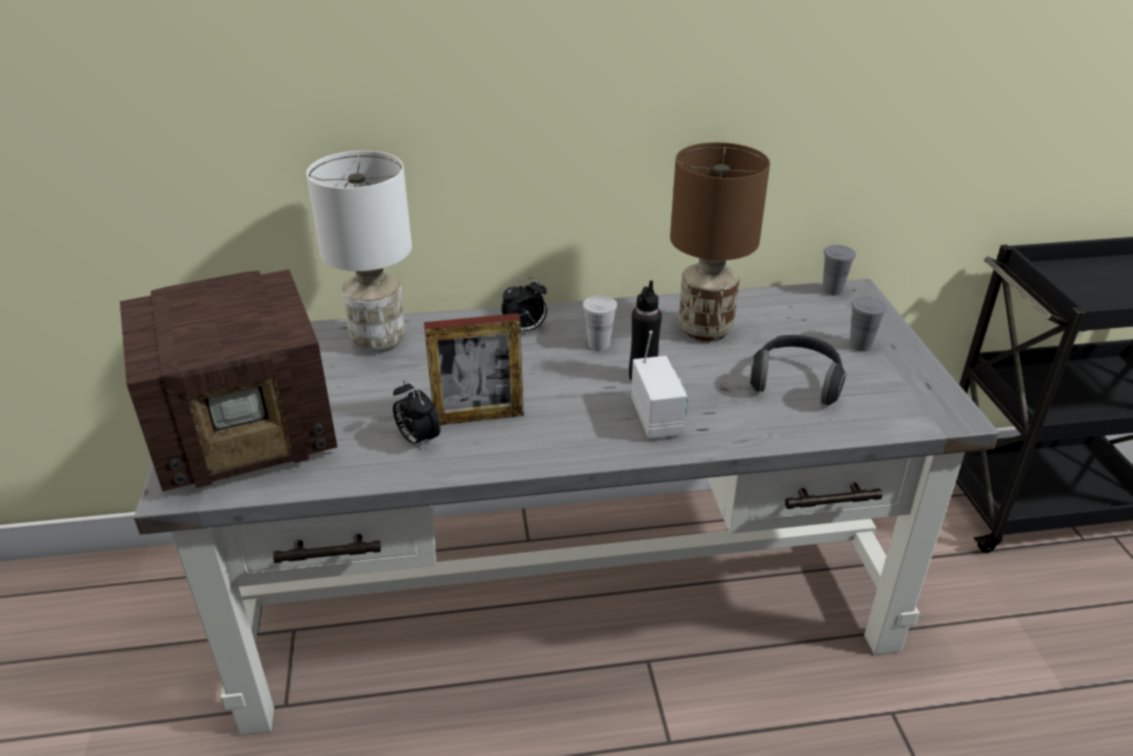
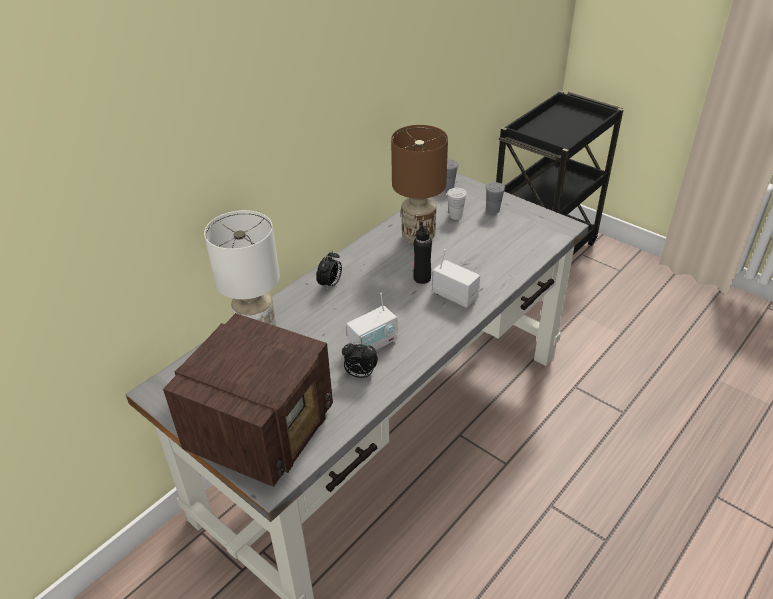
camera: 40 degrees left, 5 degrees up
picture frame [424,313,524,425] -> radio [346,293,397,350]
white cup [583,296,617,351] -> white cup moved to [447,188,467,220]
headphones [750,335,846,406] -> none

